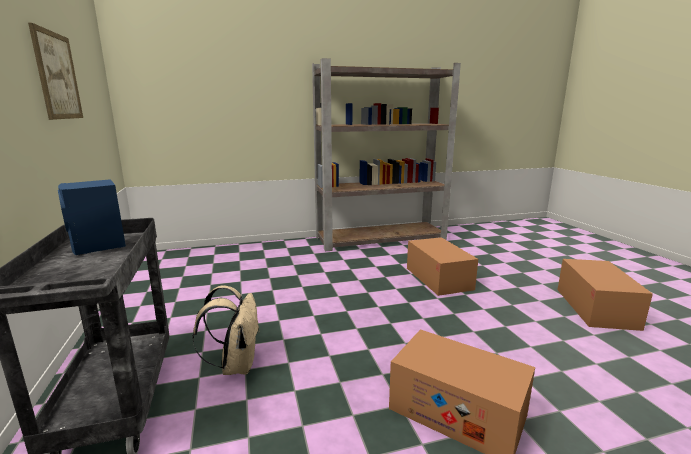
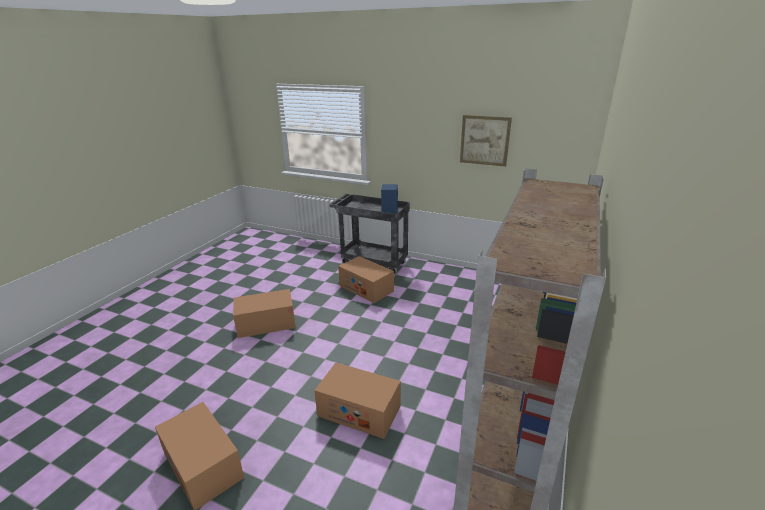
camera: 130 degrees right, 10 degrees up
beige backpack [192,285,260,375] -> cardboard box [338,256,394,303]

